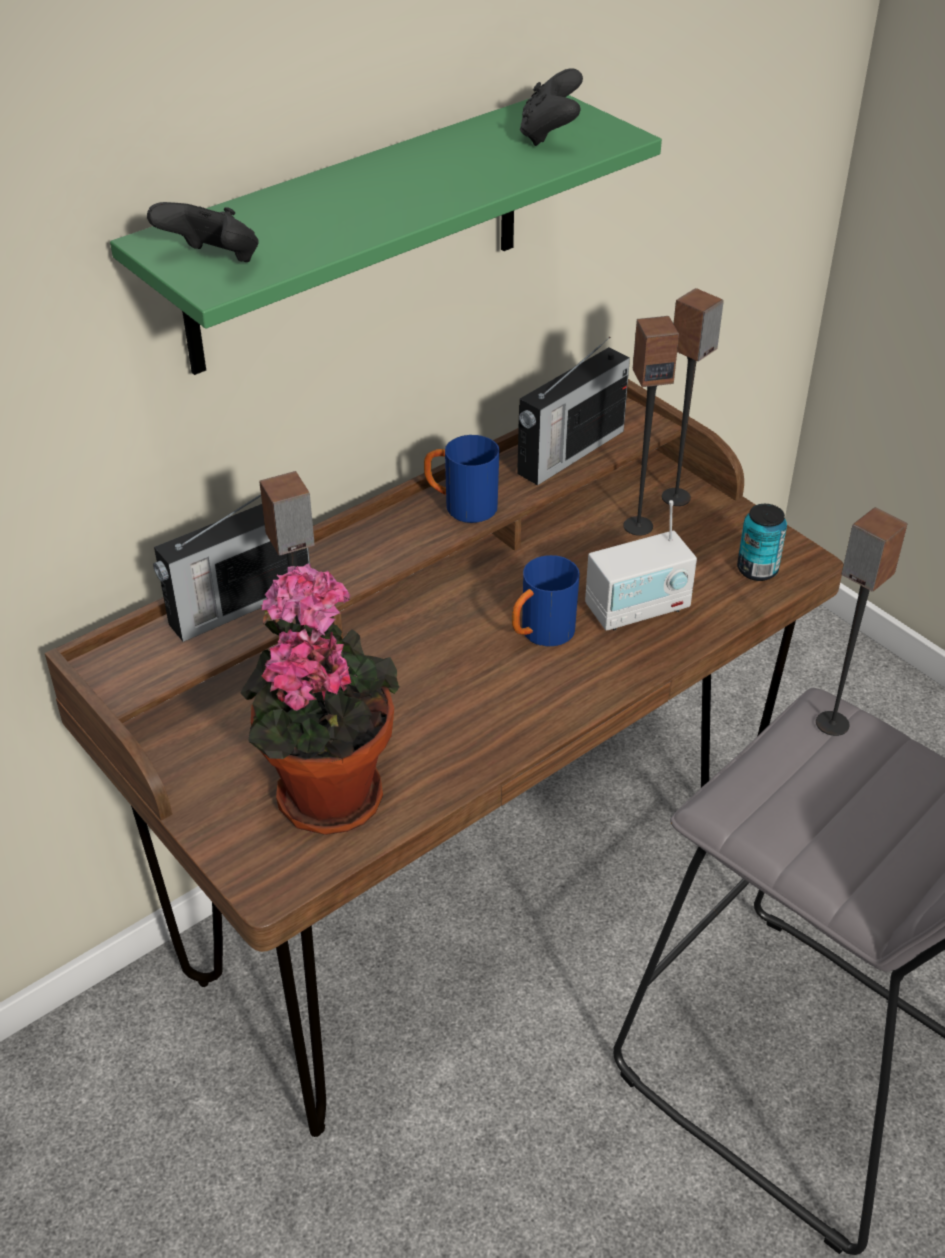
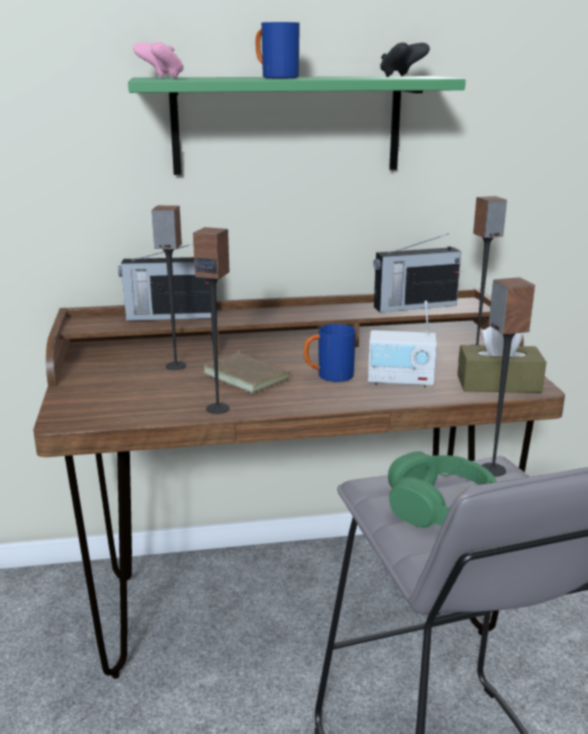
camera: 30 degrees right, 20 degrees down
black game controller [147,202,259,262] -> pink game controller [133,42,184,79]
potted plant [240,564,400,835] -> none
blue mug [424,435,499,523] -> blue mug moved to [256,22,300,78]
speaker [623,316,679,536] -> speaker moved to [193,227,230,414]
can [737,504,787,581] -> brown tissue box [457,327,546,393]
none -> brown book [203,349,291,394]
none -> green headphones [388,451,497,528]

